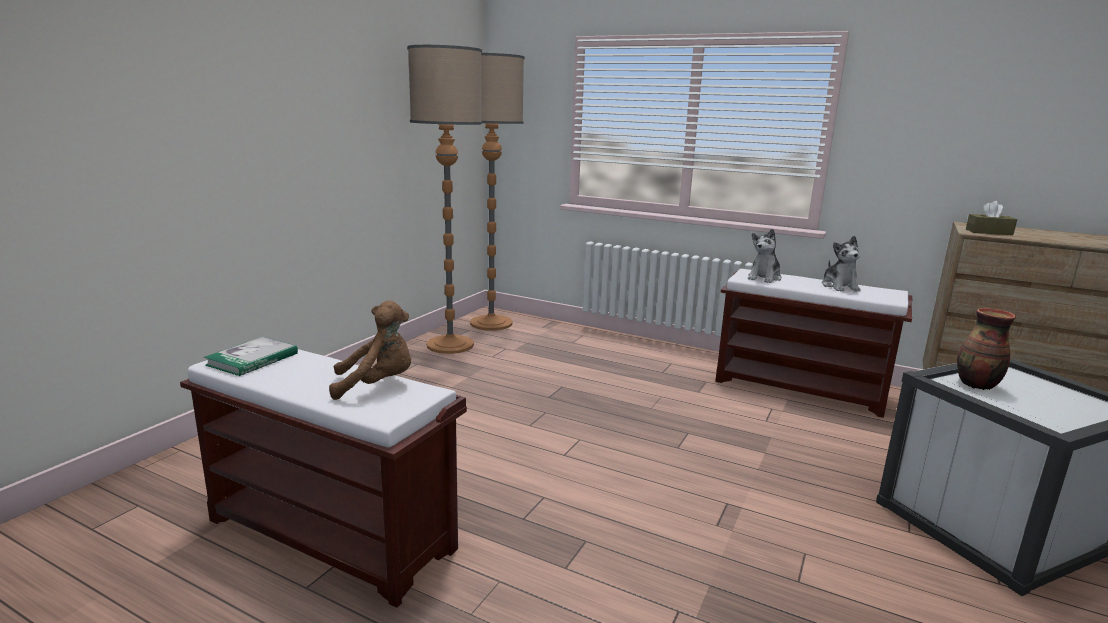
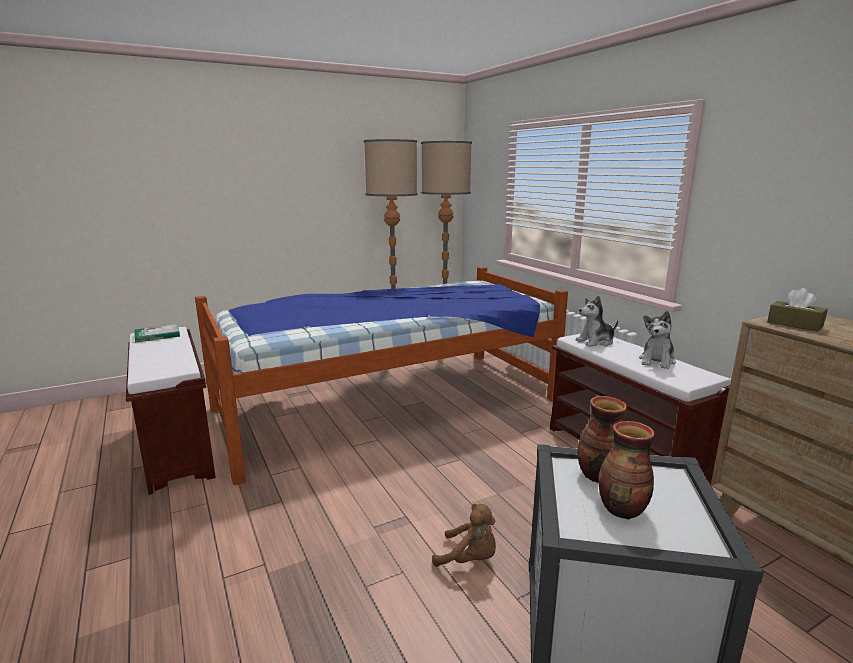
camera: 35 degrees right, 0 degrees up
brown plush toy [329,301,411,400] -> brown plush toy moved to [432,504,496,567]
none -> bed [195,267,568,485]
none -> vase [598,421,655,520]

